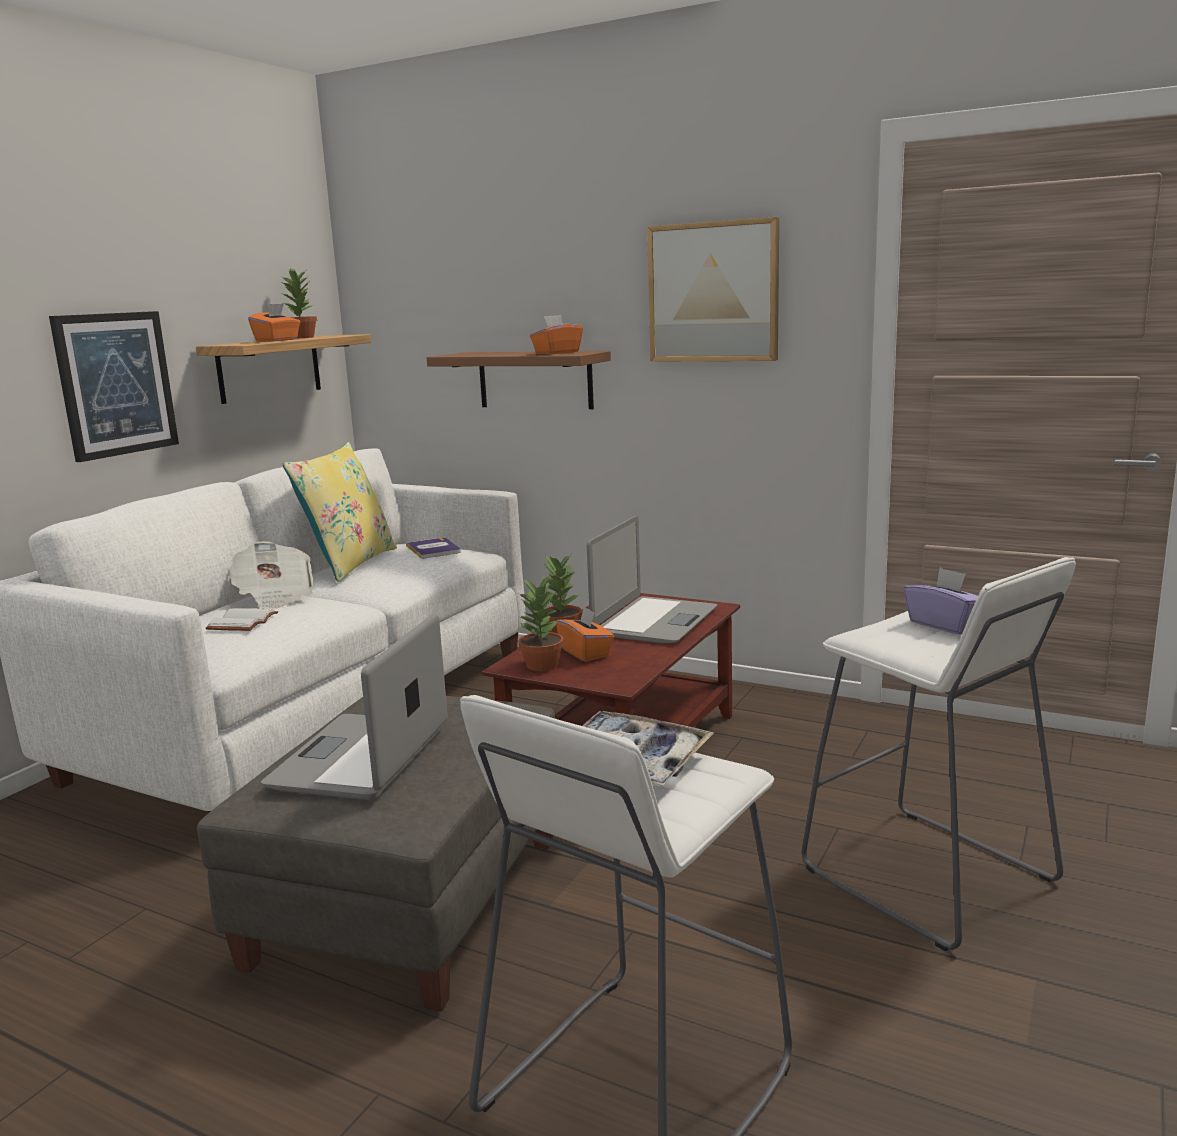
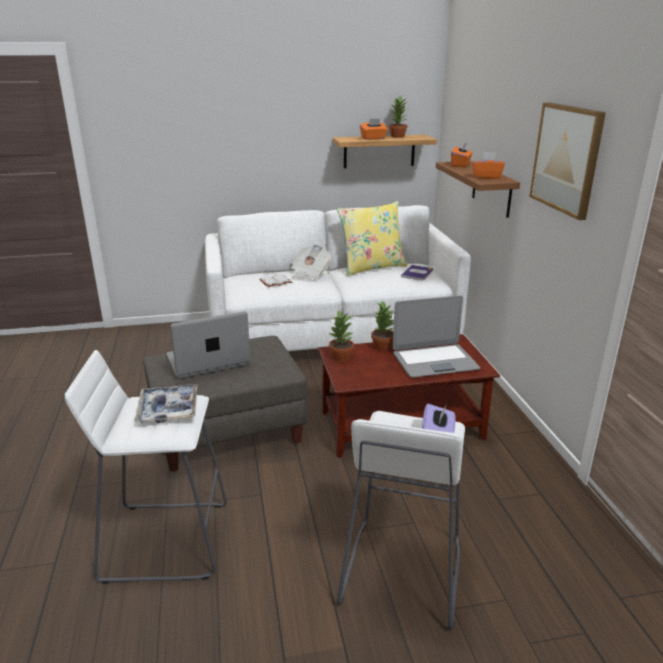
camera: 50 degrees right, 10 degrees up
picture [49,311,179,462] -> none
orange tissue box [556,606,614,662] -> orange tissue box moved to [451,143,473,167]

